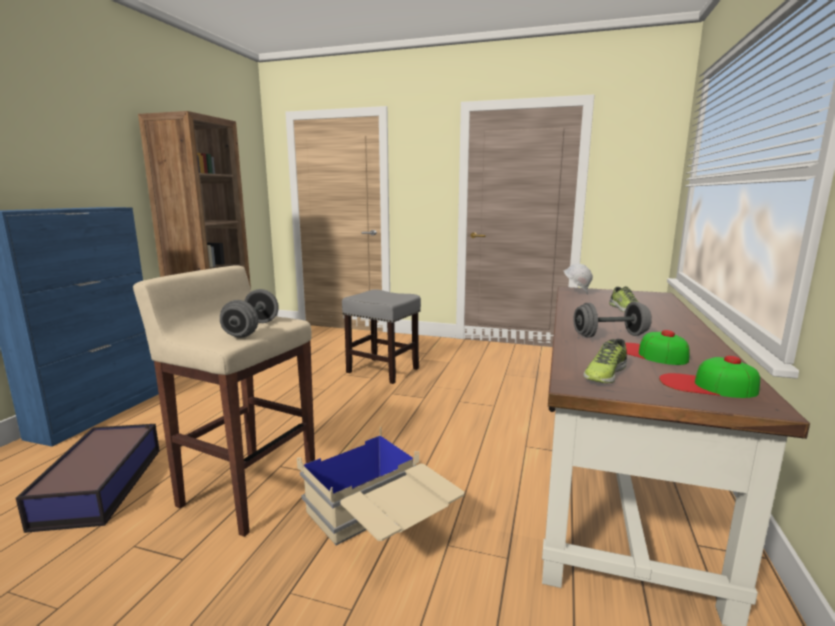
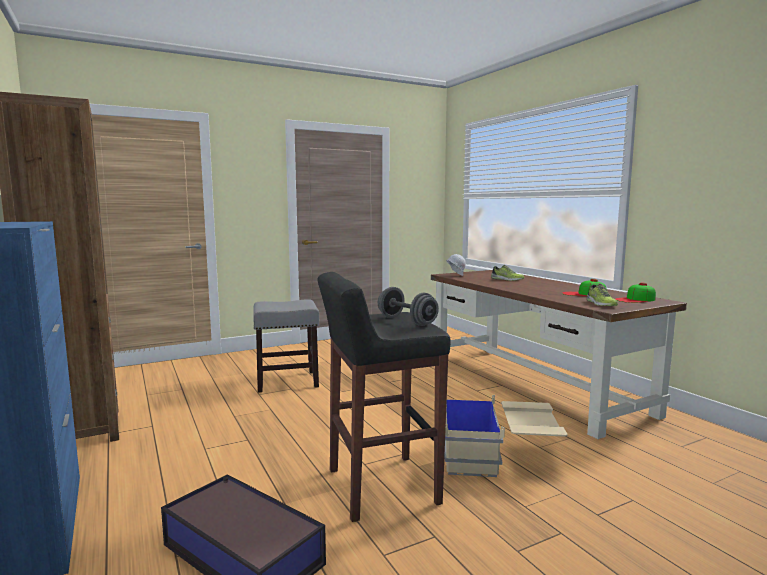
camera: 45 degrees left, 5 degrees down
beige stool [133,265,315,537] -> black stool [318,272,451,522]
grey dumbbell [573,301,652,337] -> none

